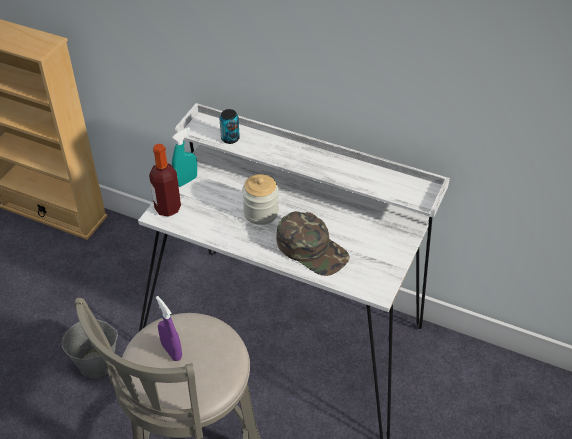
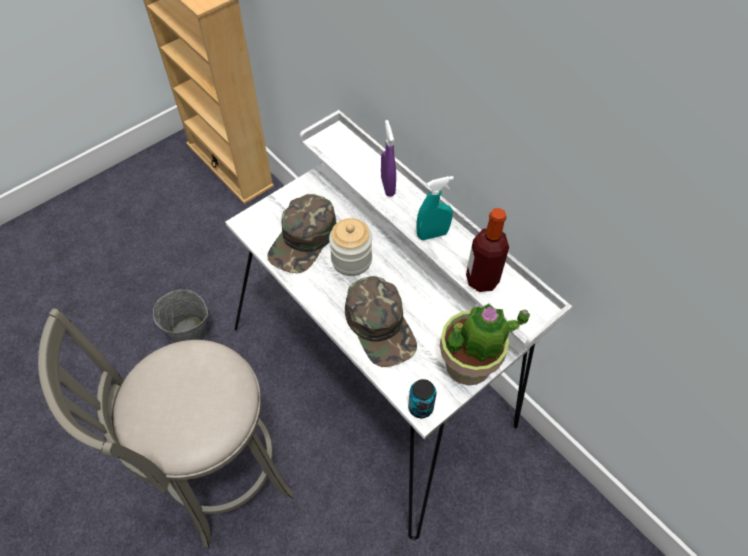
camera: 25 degrees right, 10 degrees up
bottle [149,144,181,217] -> bottle moved to [466,208,509,292]
purple spray bottle [156,296,182,361] -> purple spray bottle moved to [381,120,396,197]
turquoise spray bottle [172,127,197,187] -> turquoise spray bottle moved to [416,176,454,240]
can [220,109,240,144] -> can moved to [408,379,436,418]
none -> green cap [267,194,336,273]
none -> potted plant [440,304,530,386]

